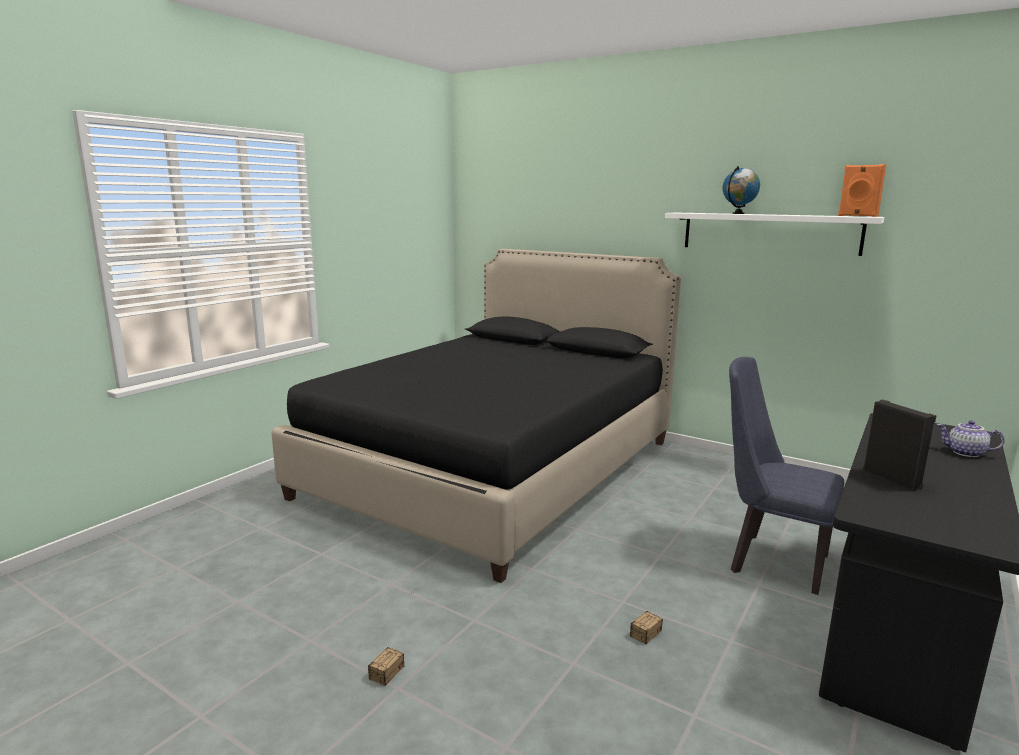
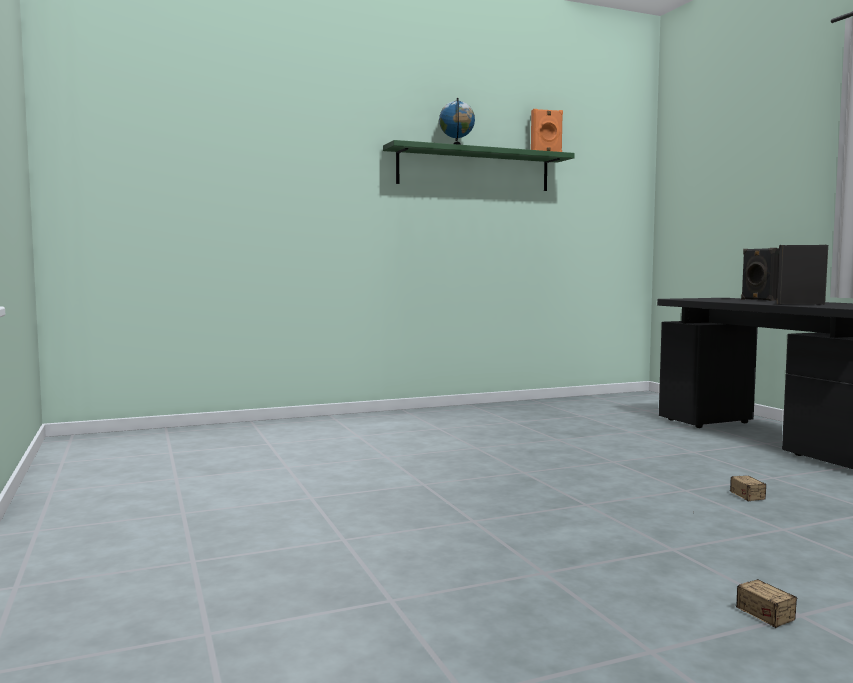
camera: 55 degrees left, 10 degrees down
black bed [271,249,681,583] -> none
white shelf [665,213,885,256] -> green shelf [383,140,575,191]
blue chair [729,357,844,595] -> none
teapot [937,420,1005,457] -> black speaker [741,248,780,301]

